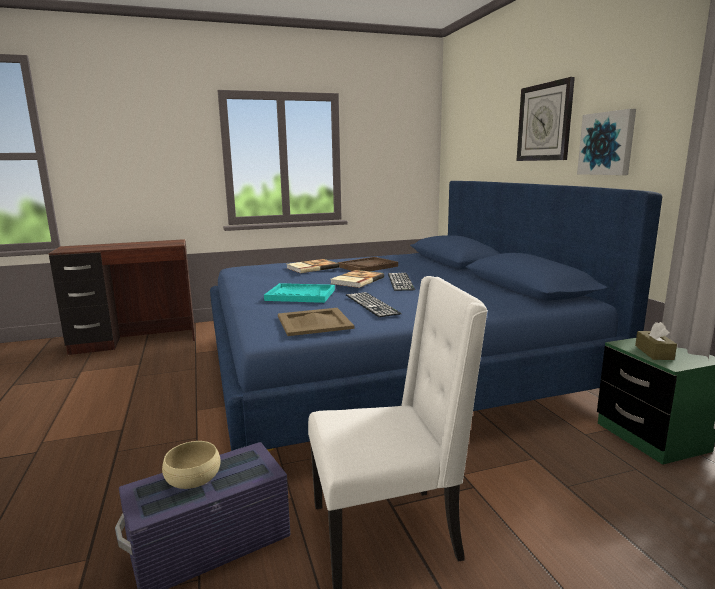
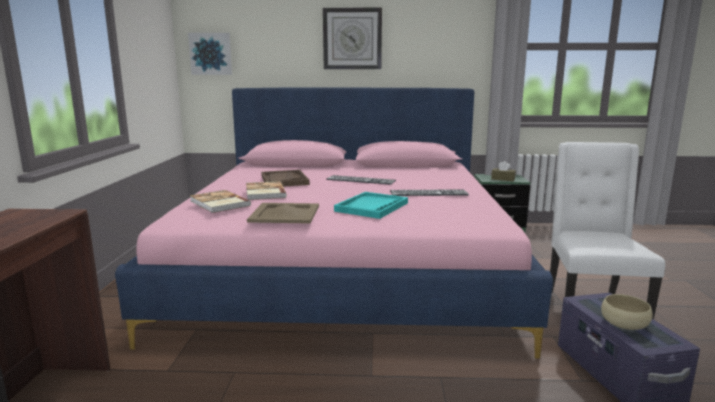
camera: 70 degrees left, 0 degrees up
blue bed [210,181,662,451] -> pink bed [115,88,553,358]
beige tray [278,308,354,336] -> beige tray moved to [247,203,319,224]
book [331,270,384,288] -> book moved to [190,190,251,213]
picture [577,109,636,175] -> picture moved to [188,33,232,75]

